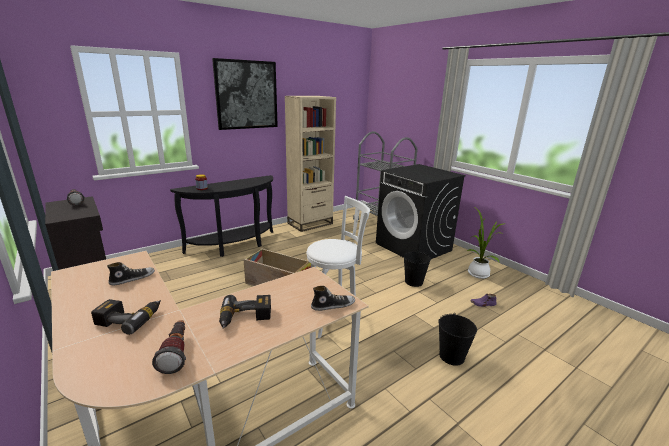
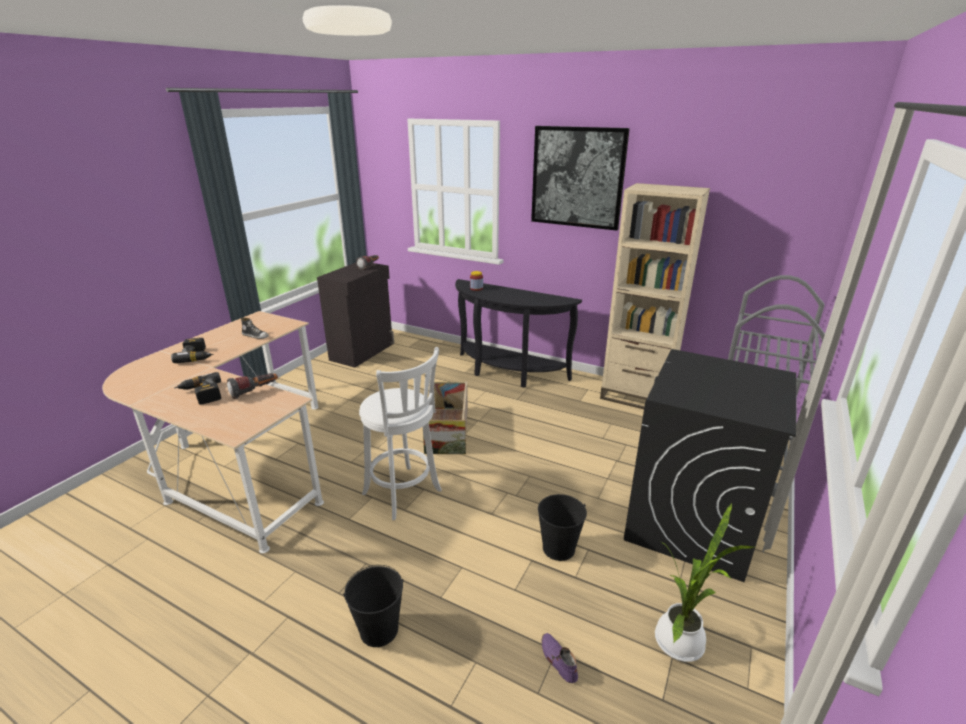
camera: 65 degrees right, 5 degrees up
flashlight [152,320,186,374] -> flashlight moved to [227,373,278,399]
shoe [311,286,355,311] -> none

